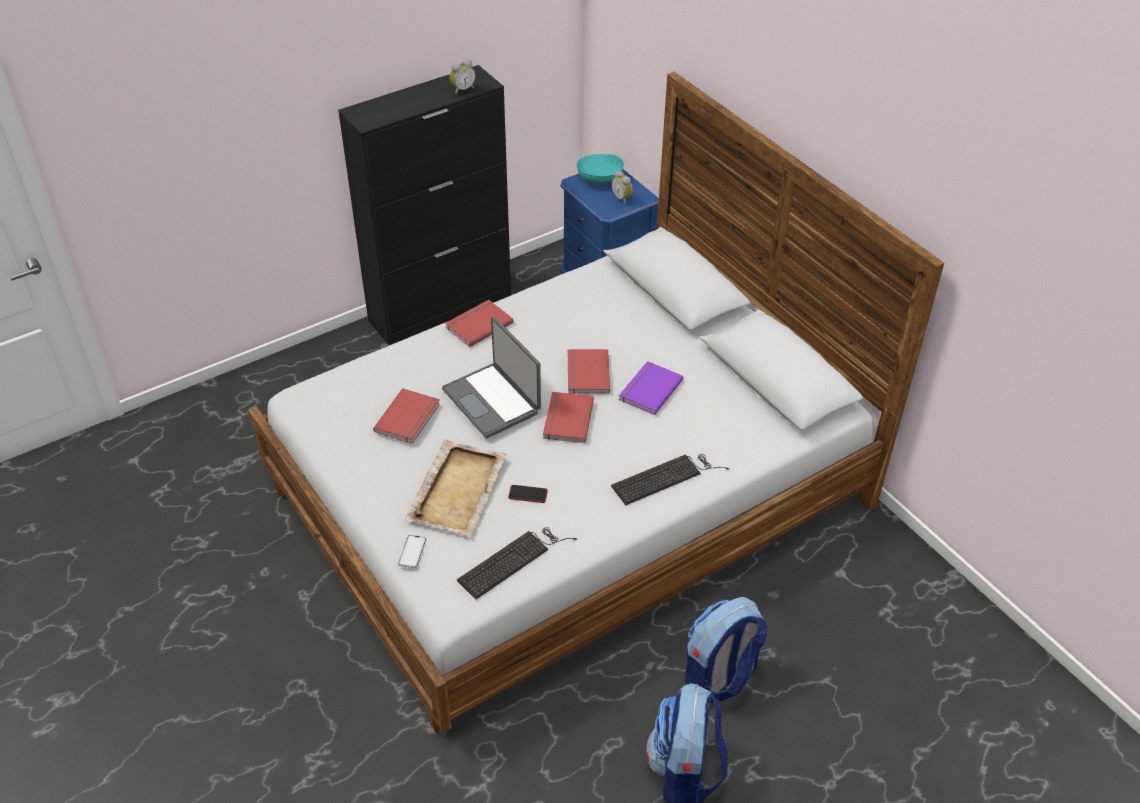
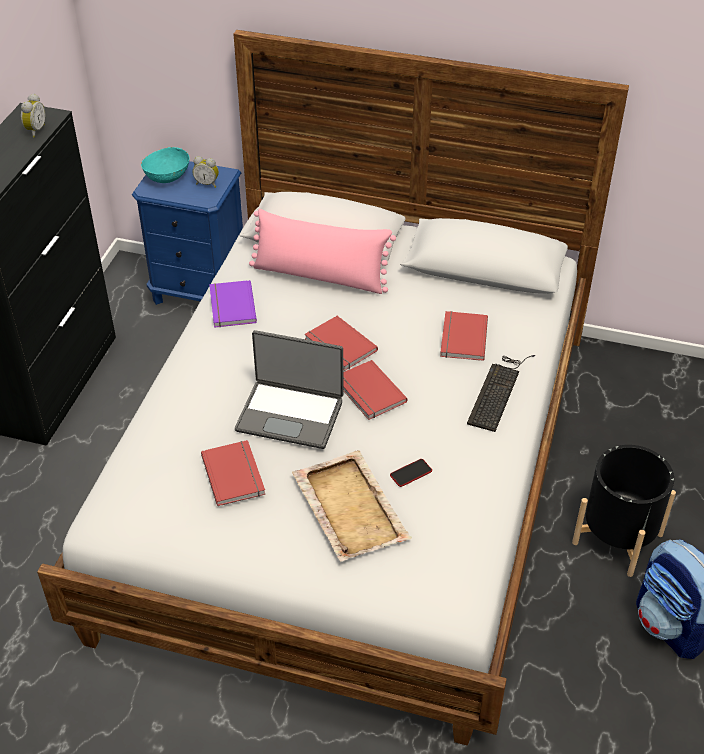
camera: 40 degrees left, 0 degrees up
phone [398,535,426,568] -> none
red book [445,300,514,347] -> red book moved to [440,311,488,361]
keyboard [457,527,577,599] -> none
purple book [619,361,683,415] -> purple book moved to [209,280,257,328]
backpack [685,597,767,703] -> black planter [572,445,676,577]
none -> pink pillow [249,209,396,294]

